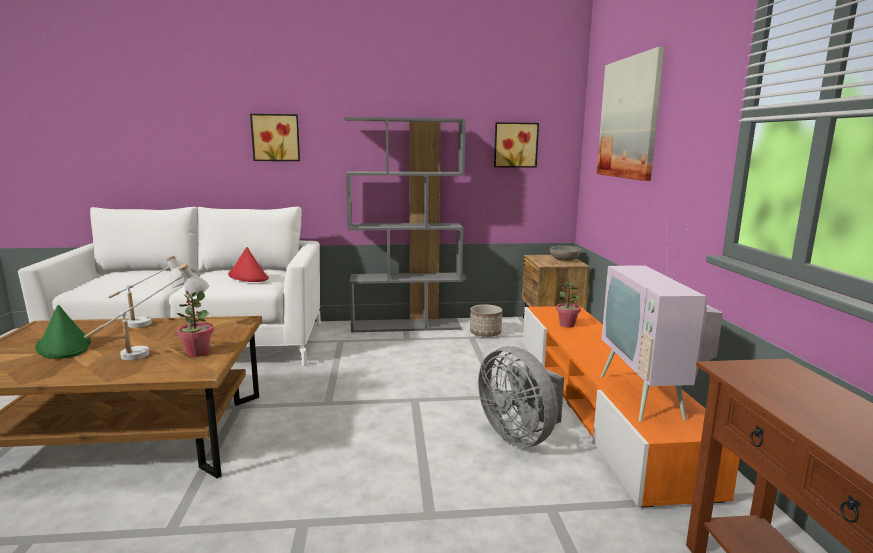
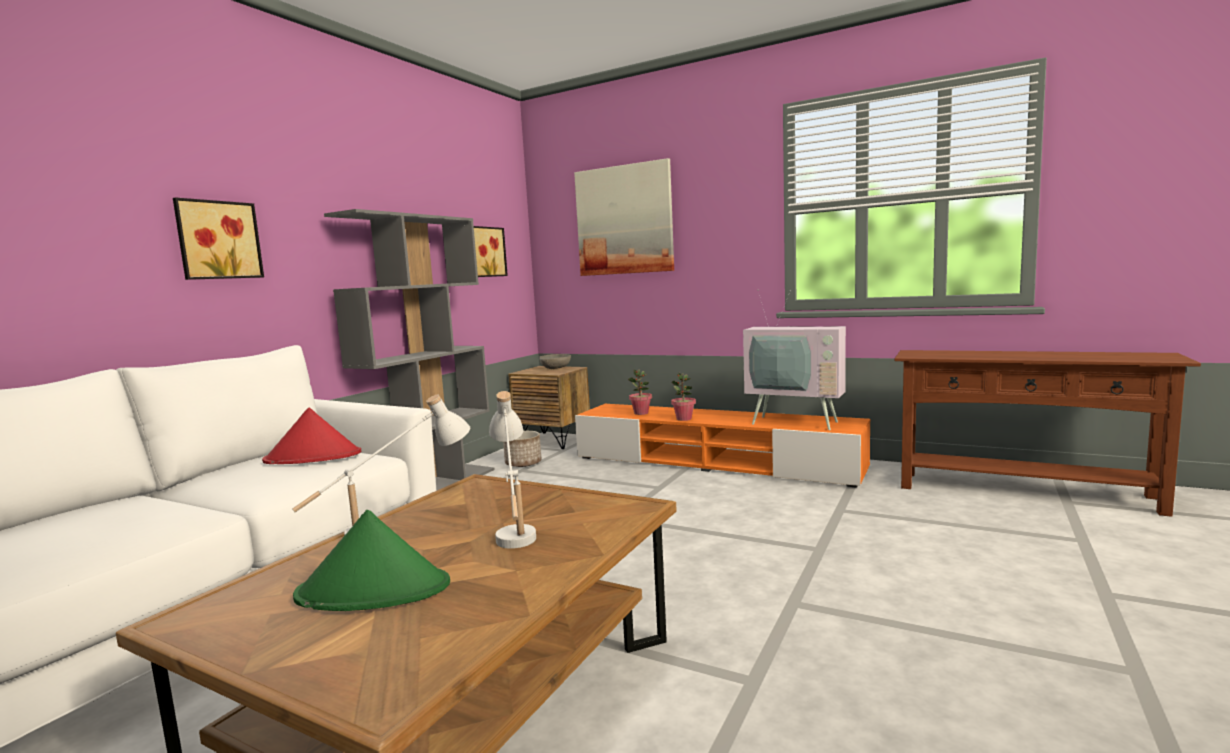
camera: 55 degrees left, 5 degrees down
potted plant [177,291,214,357] -> potted plant moved to [671,373,696,421]
grey fan [478,346,564,447] -> none

